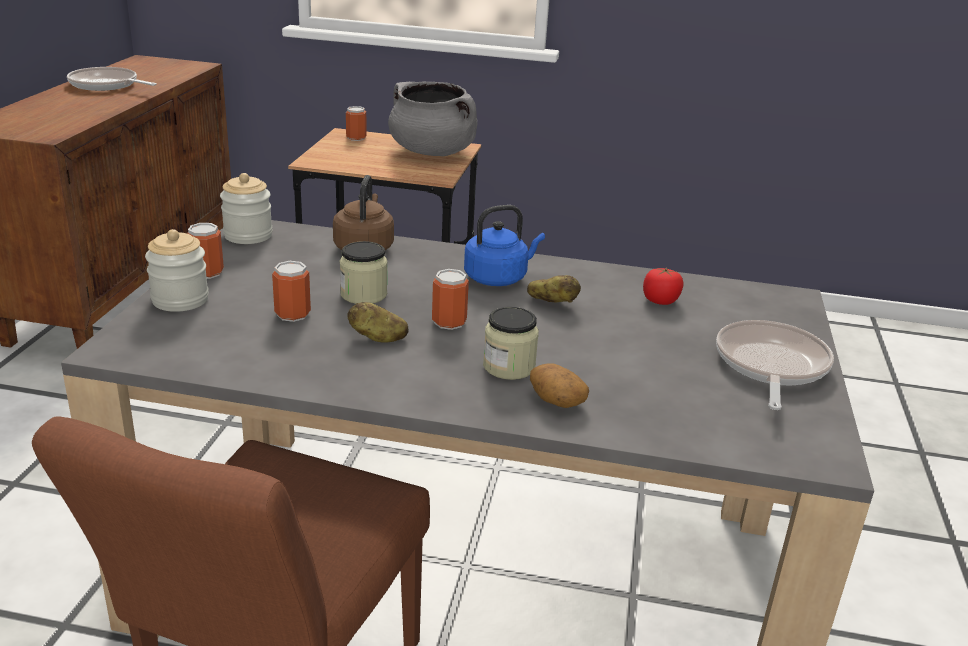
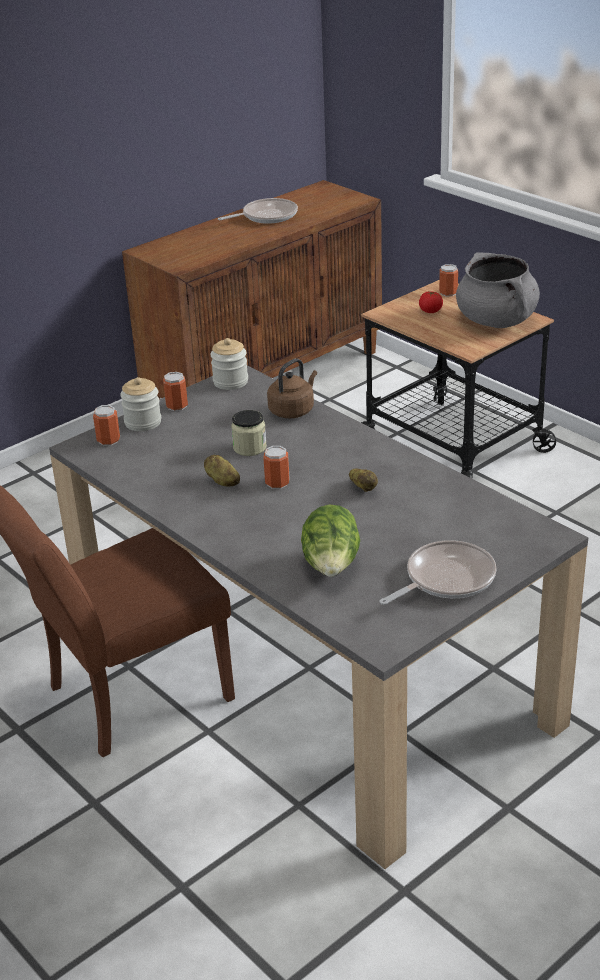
camera: 40 degrees right, 5 degrees up
frying pan [67,67,157,91] -> frying pan turned 90 degrees clockwise [218,198,298,224]
can [272,261,311,322] -> can moved to [93,405,120,446]
blue kettle [464,205,545,286] -> none
jar [483,307,539,380] -> none
potato [530,363,589,408] -> none
tomato [643,267,683,305] -> tomato moved to [419,291,443,313]
none -> lettuce [301,504,360,577]

